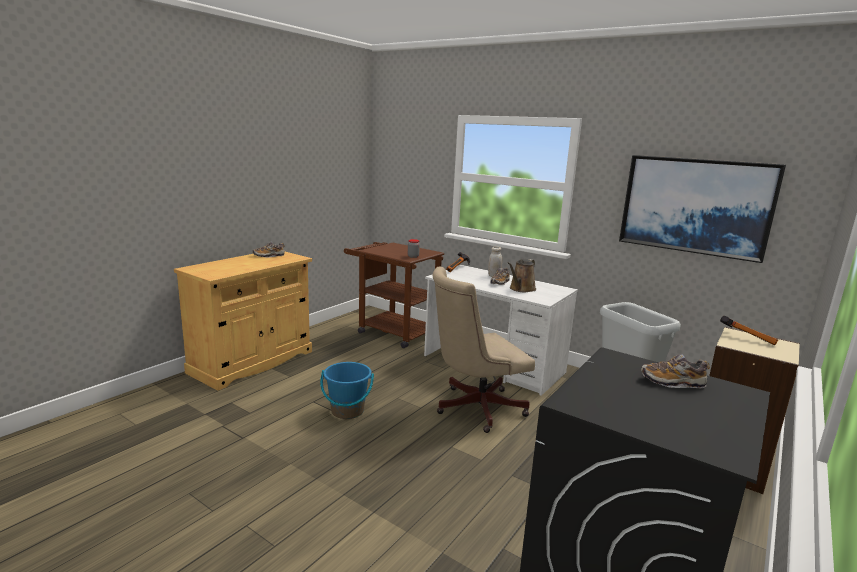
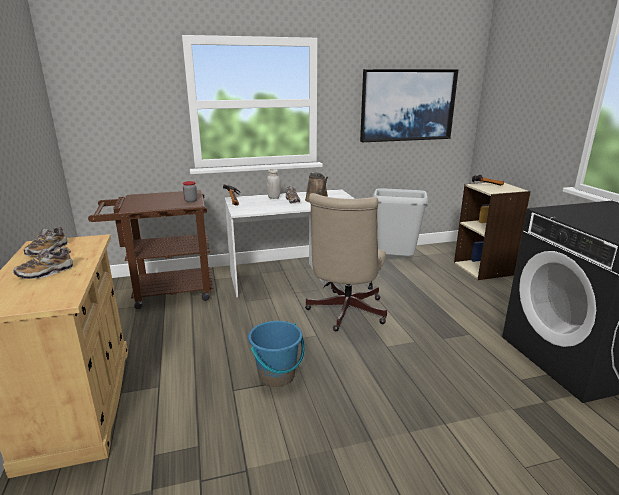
camera: 50 degrees left, 5 degrees up
shoe [641,354,710,388] -> shoe moved to [13,247,73,279]

